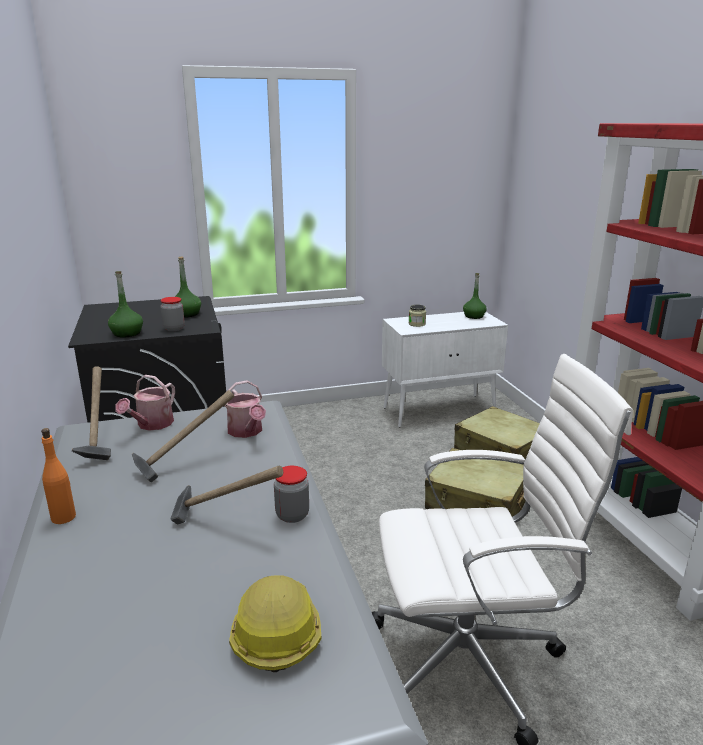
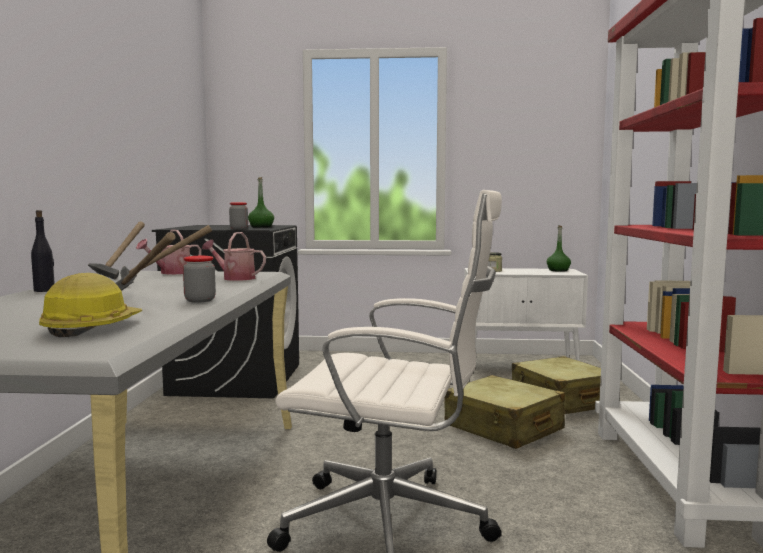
camera: 20 degrees right, 15 degrees down
orange bottle [41,428,76,524] -> black bottle [31,210,55,292]
green bottle [108,271,143,337] -> none
watering can [224,380,266,438] -> watering can turned 120 degrees clockwise [202,232,266,281]

